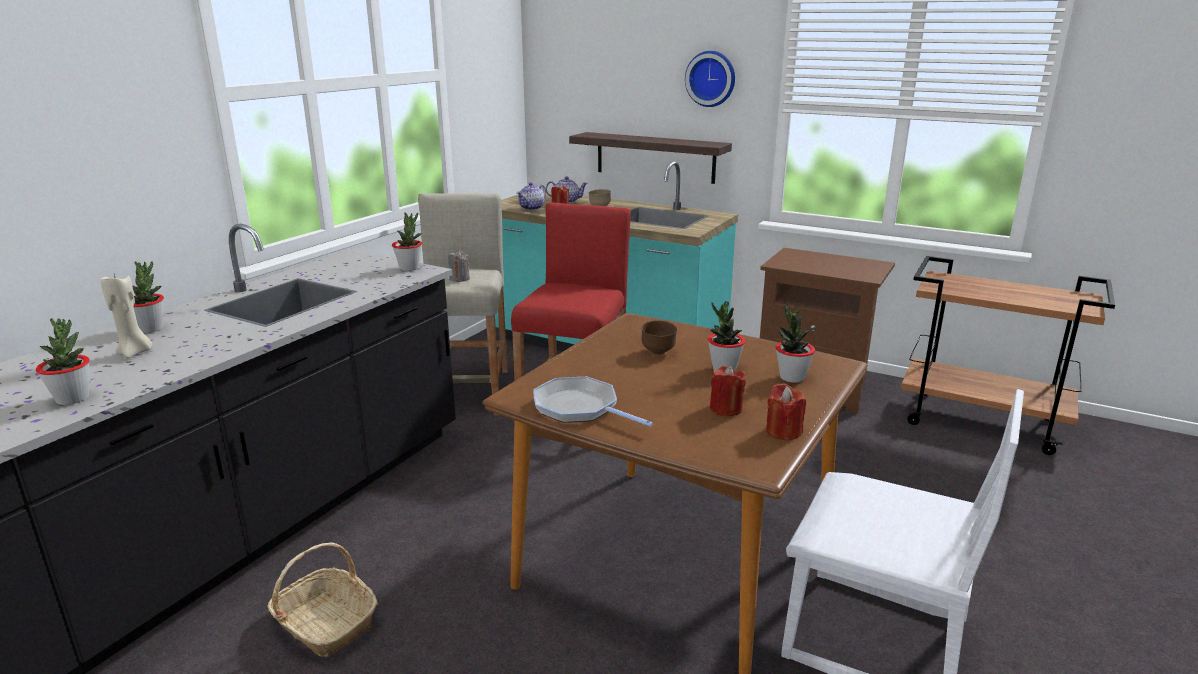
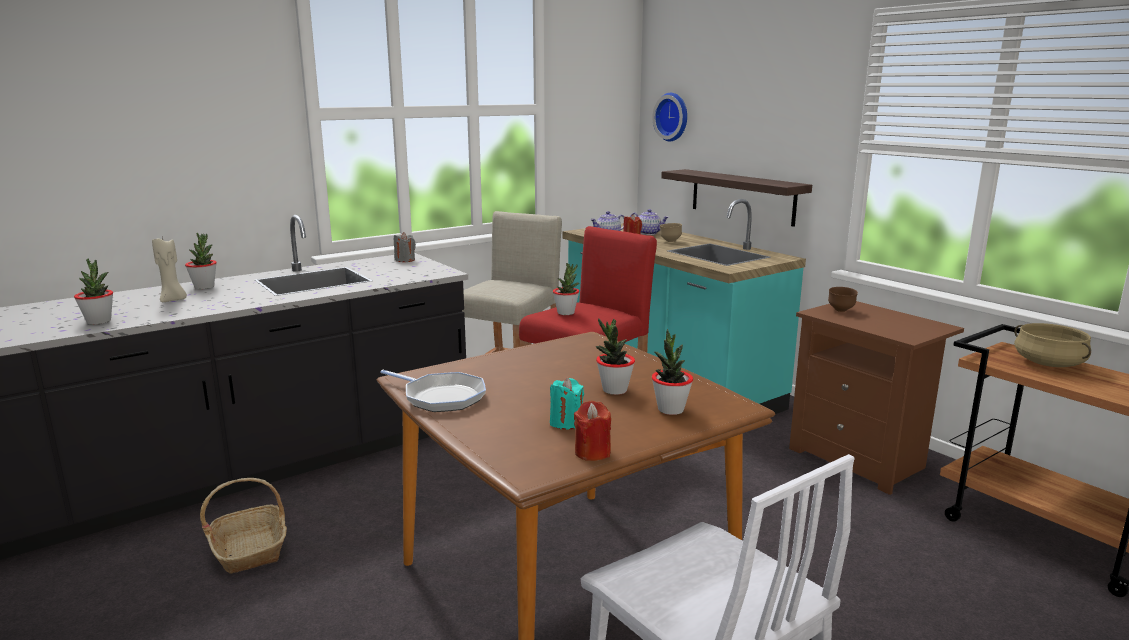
camera: 25 degrees right, 5 degrees down
potted plant [392,213,422,271] -> potted plant moved to [553,263,579,315]
grey candle [448,250,470,282] -> grey candle moved to [394,232,416,262]
frying pan [534,377,653,427] -> frying pan turned 150 degrees clockwise [380,370,486,412]
brown bowl [641,321,677,355] -> brown bowl moved to [828,287,858,312]
wall clock [685,51,735,107] -> wall clock moved to [653,93,687,141]
red candle [710,366,746,416] -> turquoise candle [550,378,584,430]
none -> beige cooking pot [1014,323,1091,367]

